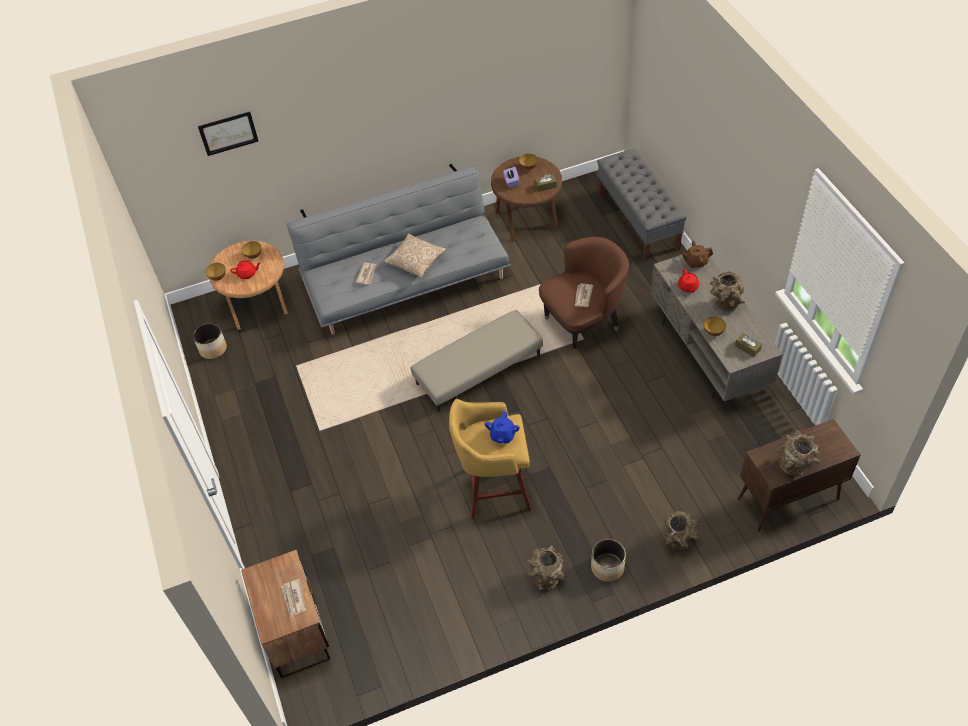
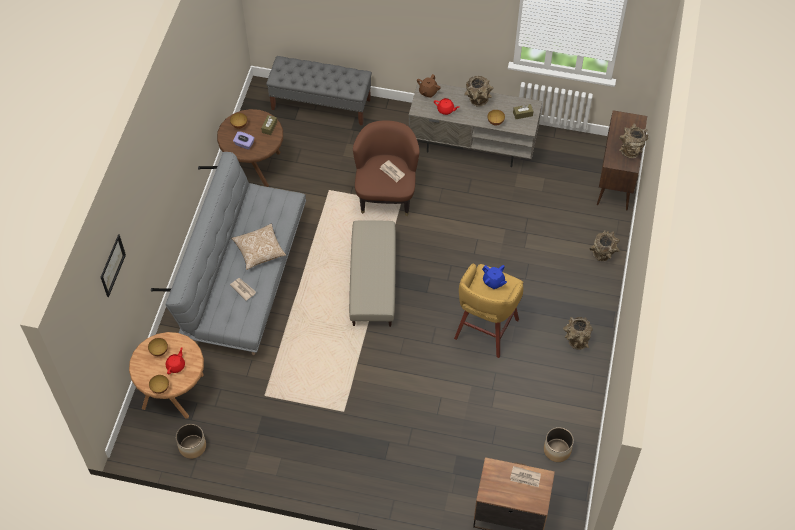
camera: 60 degrees left, 5 degrees up
planter [591,539,626,582] -> planter moved to [544,427,574,462]

